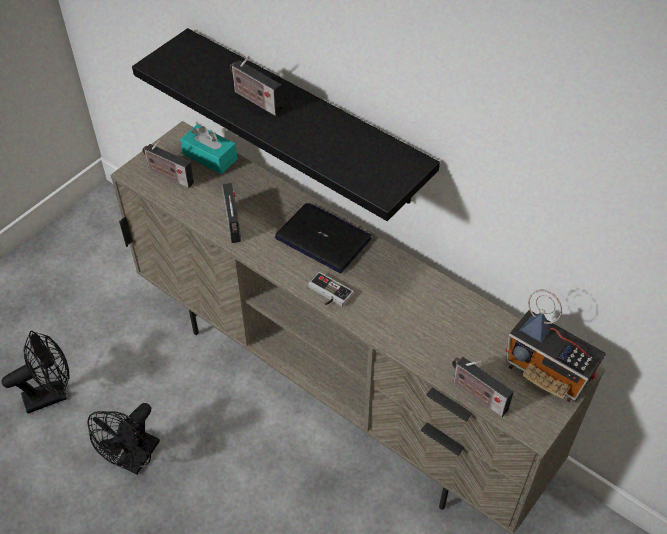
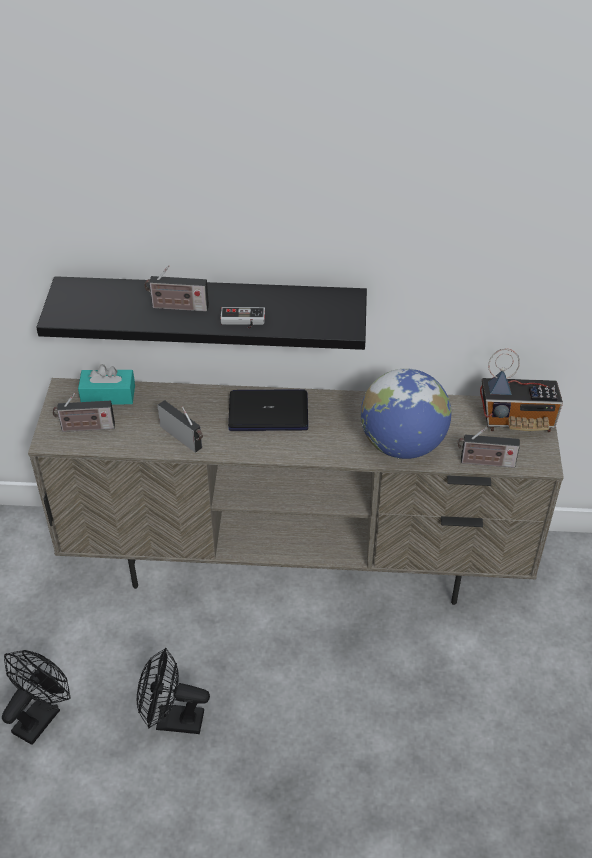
camera: 35 degrees left, 5 degrees down
black fan [87,403,160,475] -> black fan turned 105 degrees clockwise [137,648,210,734]
game controller [308,272,353,307] -> game controller moved to [220,307,265,328]
none -> globe [361,368,452,459]

